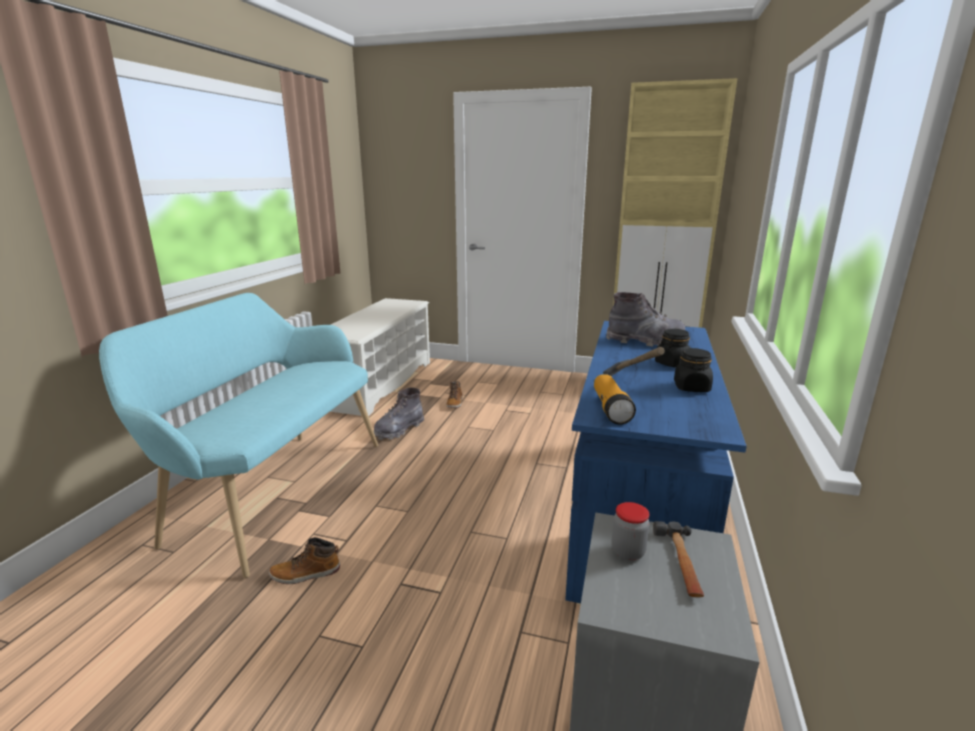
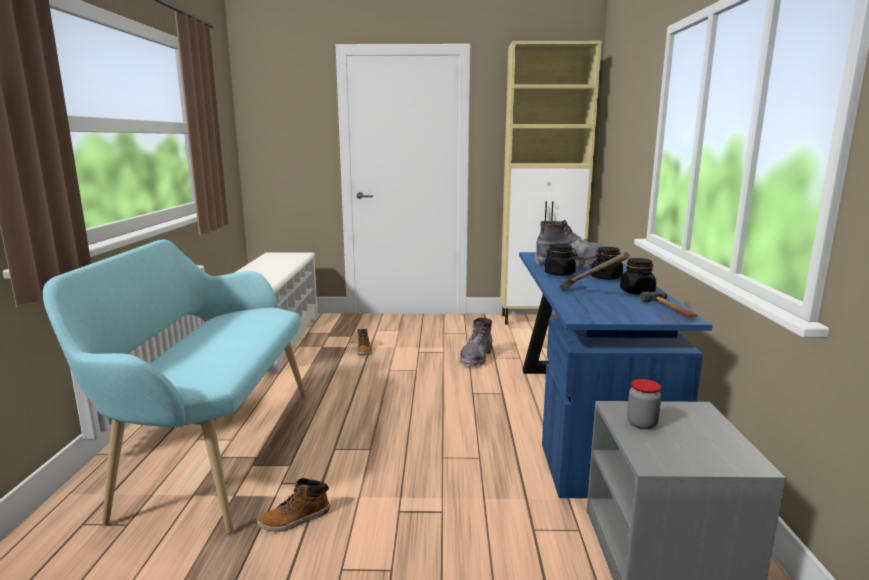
camera: 15 degrees left, 5 degrees down
grey boot [374,387,424,440] -> grey boot moved to [460,318,492,367]
flashlight [594,374,636,425] -> none
hammer [653,521,704,597] -> hammer moved to [640,292,698,318]
none -> black jar [545,244,577,276]

